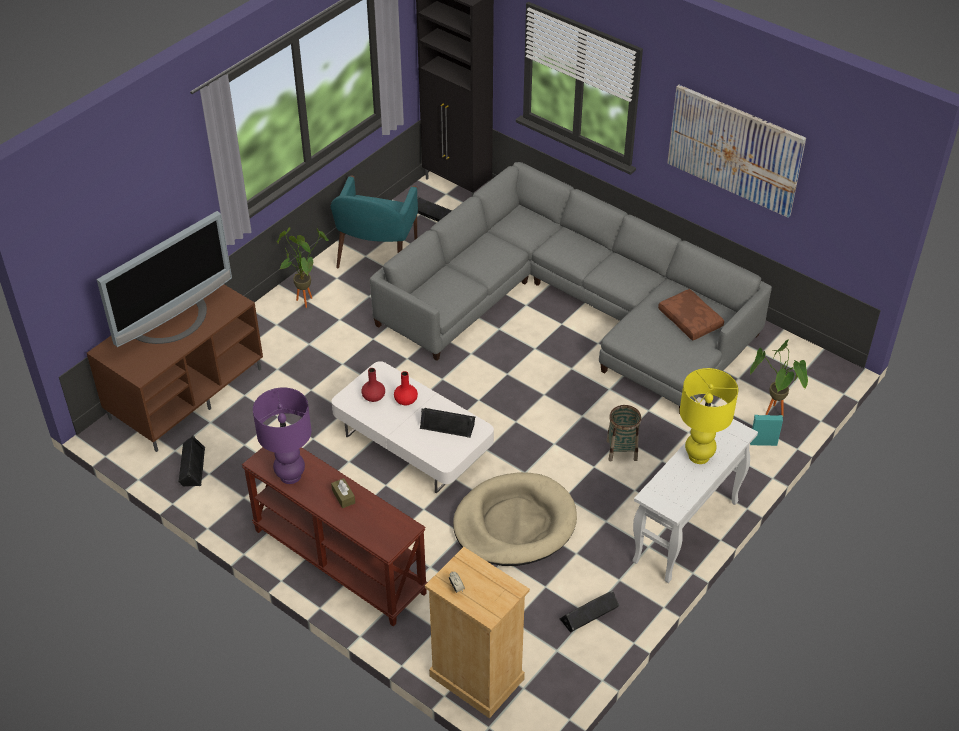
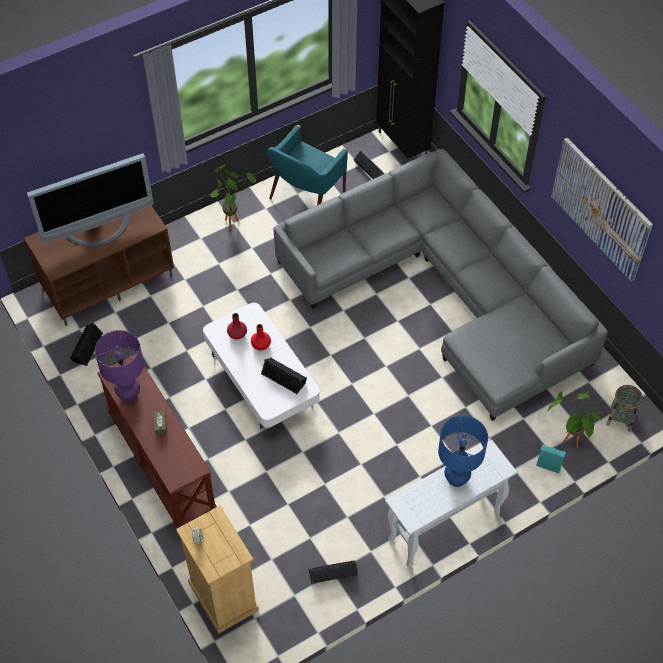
camera: 20 degrees right, 10 degrees up
beige dog bed [453,472,577,566] -> none
basket [606,405,641,462] -> basket moved to [606,385,643,432]
brown pillow [658,289,724,341] -> none
yellow table lamp [680,368,738,464] -> blue table lamp [438,416,488,487]

